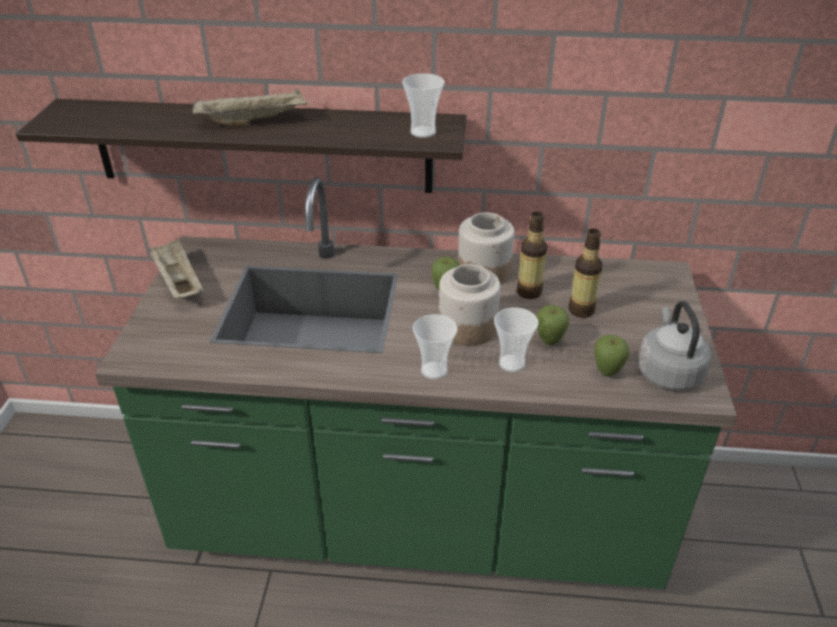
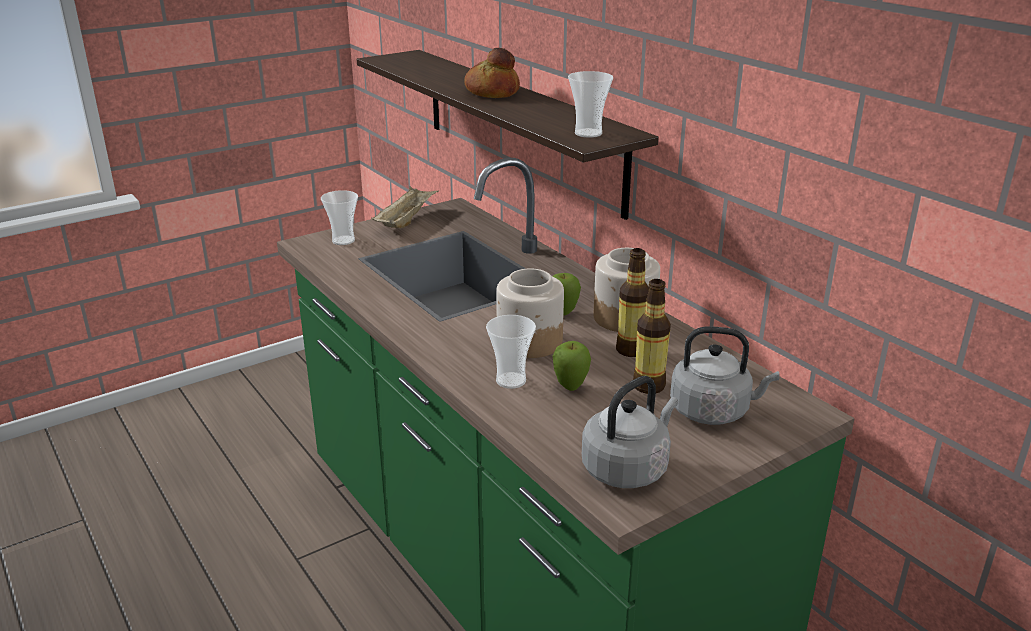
camera: 50 degrees right, 10 degrees down
beige tray [192,88,307,126] -> bread [464,48,520,98]
cup [413,314,458,380] -> cup moved to [321,190,358,245]
apple [594,335,629,377] -> none
none -> grey kettle [670,326,780,425]

